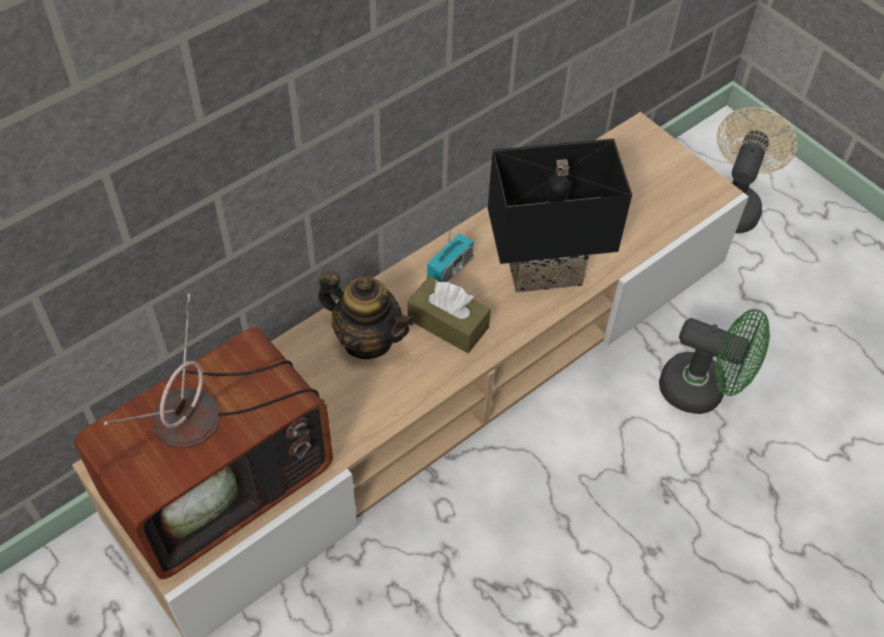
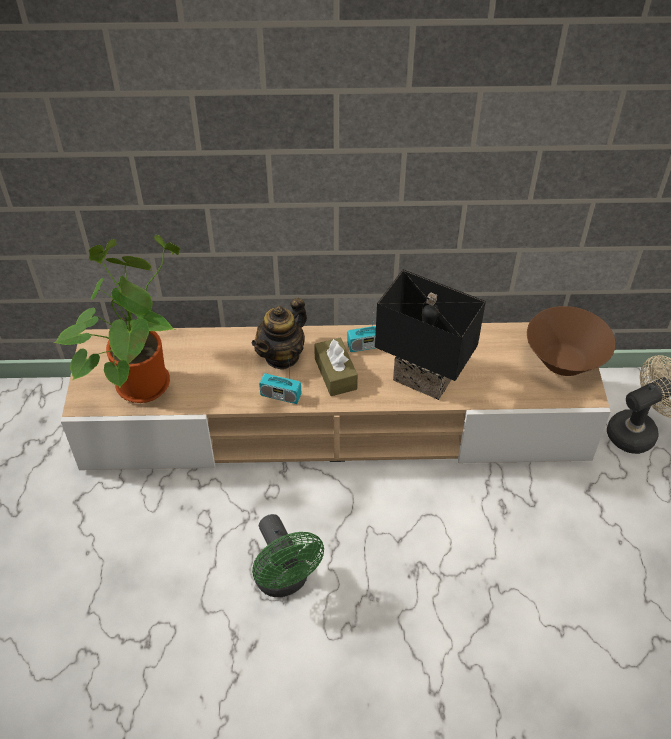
camera: 40 degrees right, 5 degrees down
television [74,293,333,579] -> potted plant [54,235,180,403]
teapot [318,270,415,359] -> teapot turned 60 degrees clockwise [251,297,307,370]
green fan [659,309,770,414] -> green fan moved to [252,514,324,597]
none -> radio [259,353,302,404]
none -> brown bowl [527,306,615,376]

